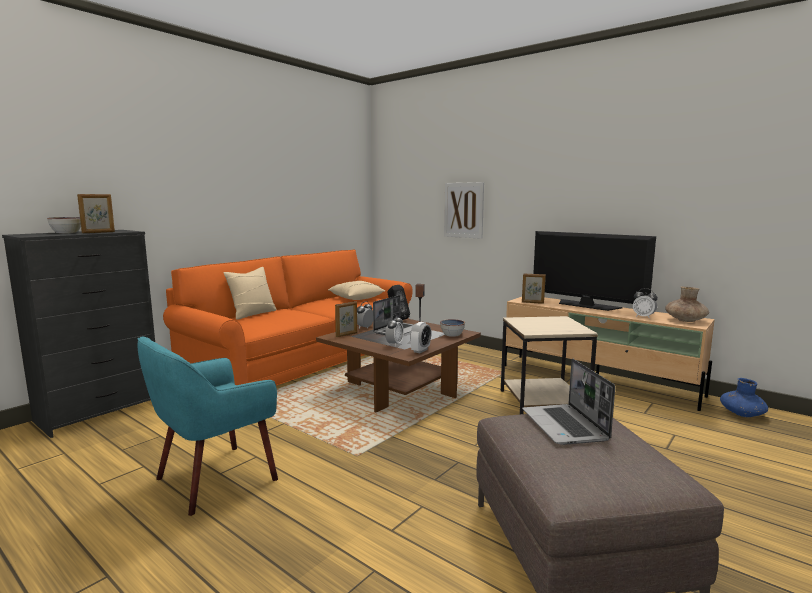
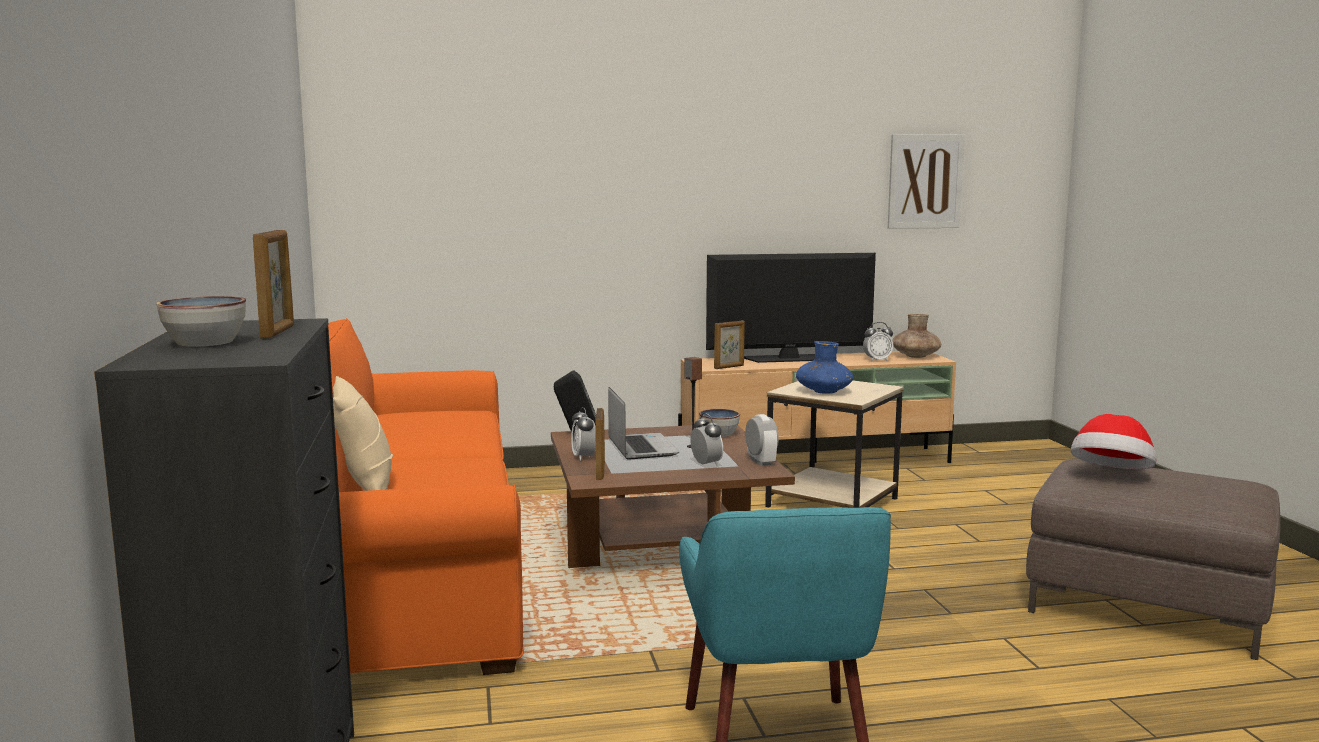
camera: 50 degrees left, 0 degrees up
beige pillow [328,281,386,300] -> none
picture [444,182,484,239] -> picture moved to [888,134,965,229]
laptop [522,359,615,445] -> hat [1071,414,1157,470]
blue vase [720,378,768,417] -> blue vase moved to [796,341,854,394]

